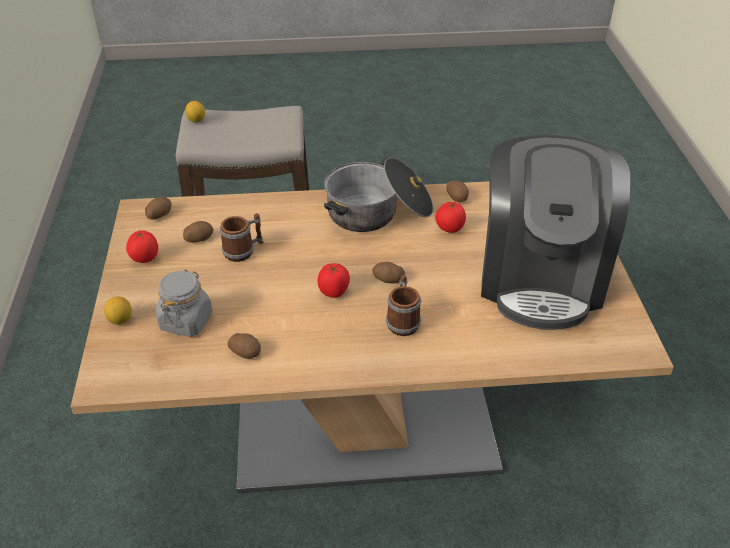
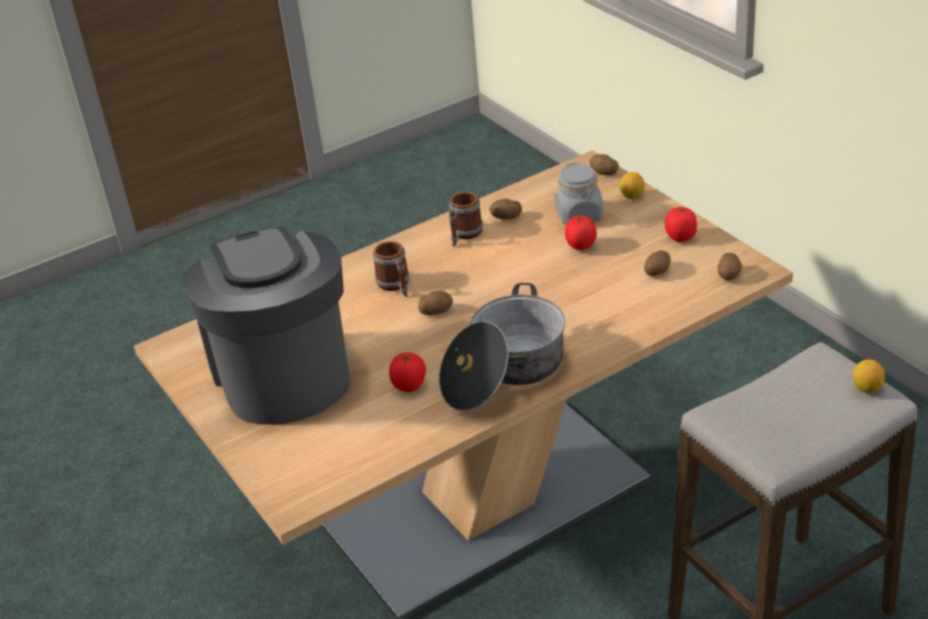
camera: 155 degrees right, 5 degrees down
mug [220,213,264,262] -> mug moved to [449,192,483,247]
tomato [318,263,350,298] -> tomato moved to [565,215,597,250]
potato [446,180,469,202] -> potato moved to [590,154,619,175]

